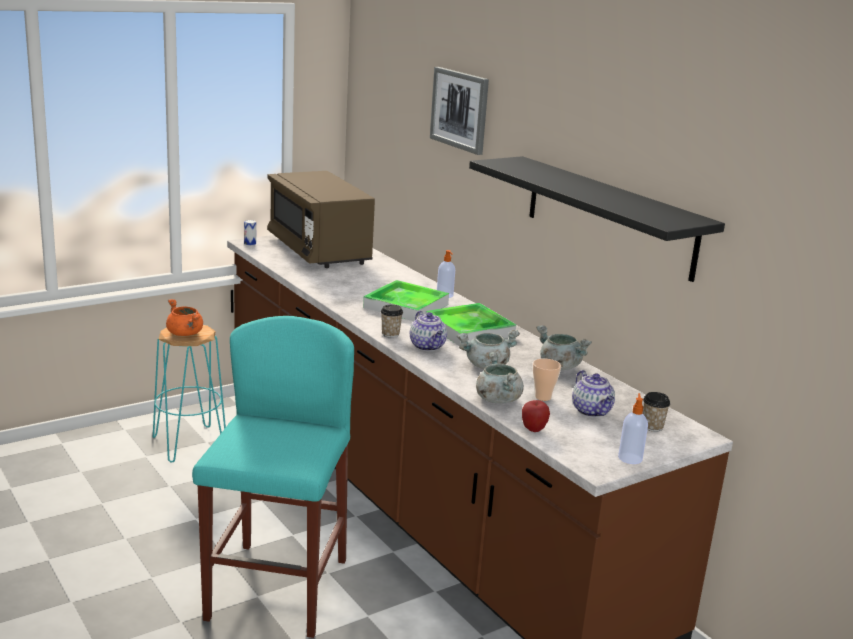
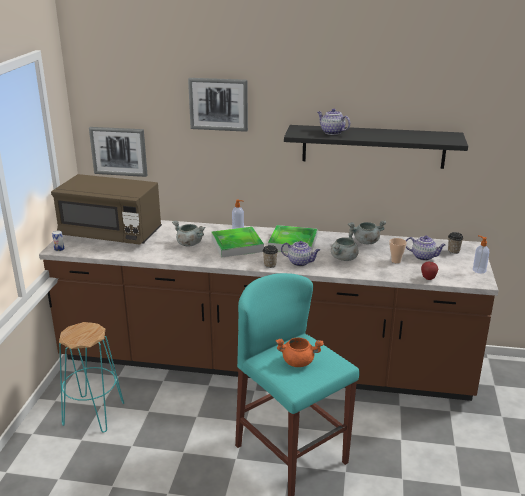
camera: 45 degrees left, 5 degrees up
orange cooking pot [166,299,203,336] -> orange cooking pot moved to [276,338,324,367]
grey cooking pot [476,352,524,403] -> grey cooking pot moved to [172,221,205,247]
none -> picture [89,127,148,177]
none -> teapot [317,109,350,135]

